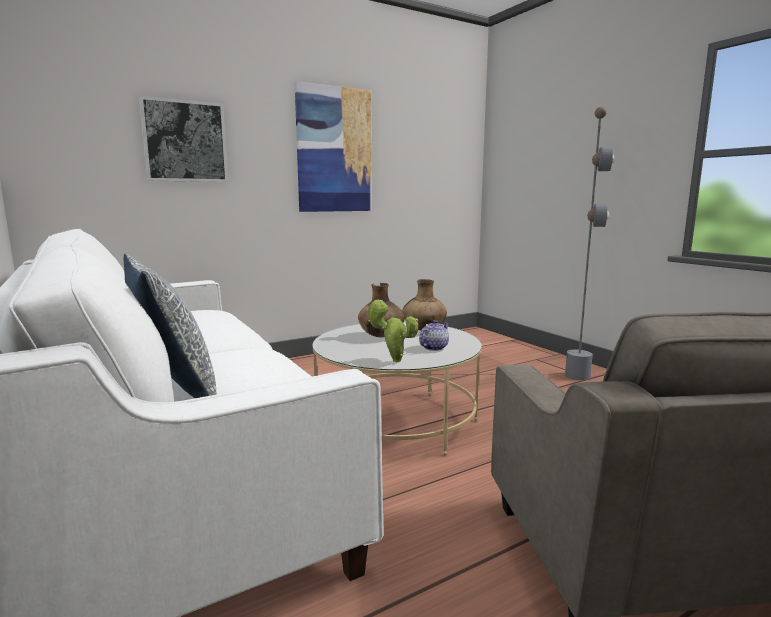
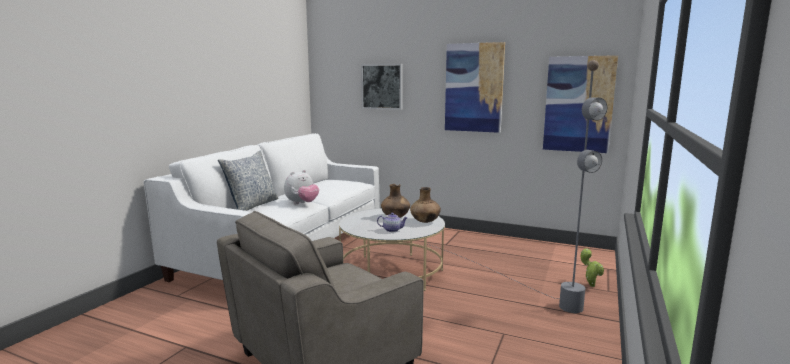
camera: 55 degrees right, 0 degrees up
potted plant [367,300,418,362] -> potted plant moved to [581,248,604,287]
none -> plush toy [284,170,319,204]
none -> picture [543,55,618,153]

